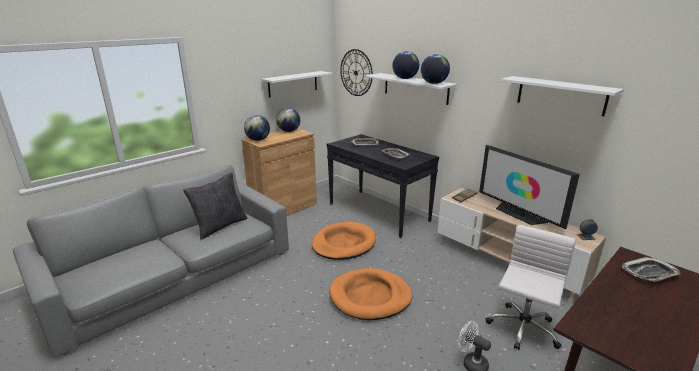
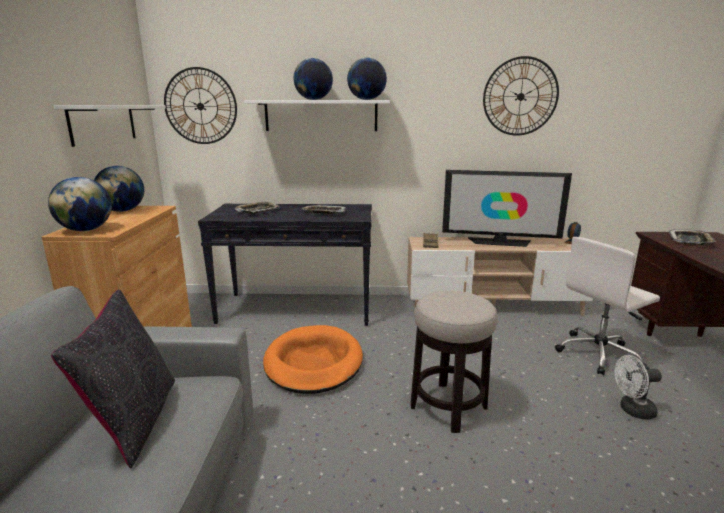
camera: 45 degrees left, 5 degrees down
orange dog bed [329,268,412,320] -> stool [410,291,498,433]
white office chair [486,225,576,350] -> white office chair turned 105 degrees counterclockwise [555,237,660,375]
white shelf [501,76,624,116] -> wall clock [483,56,559,136]

